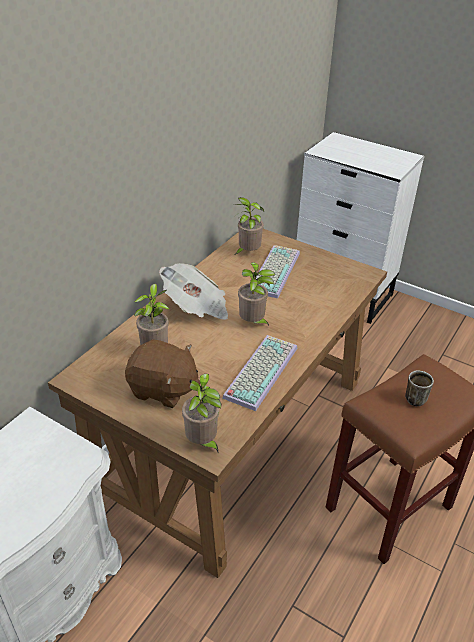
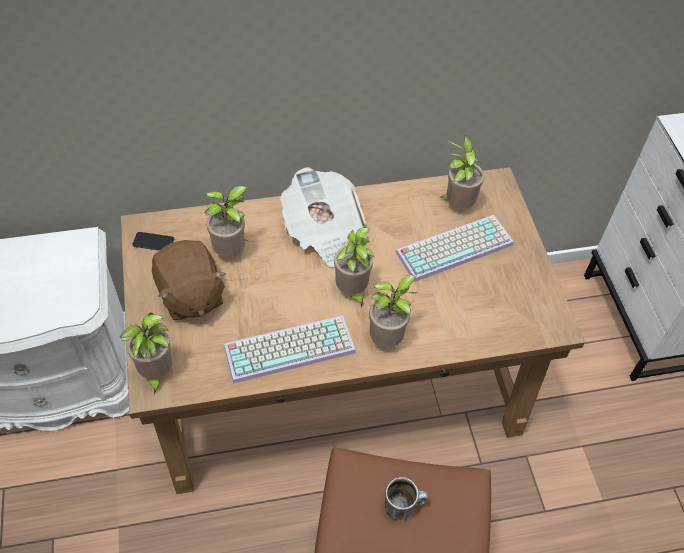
camera: 45 degrees right, 15 degrees up
none -> phone [132,232,174,251]
none -> potted plant [369,275,416,347]

